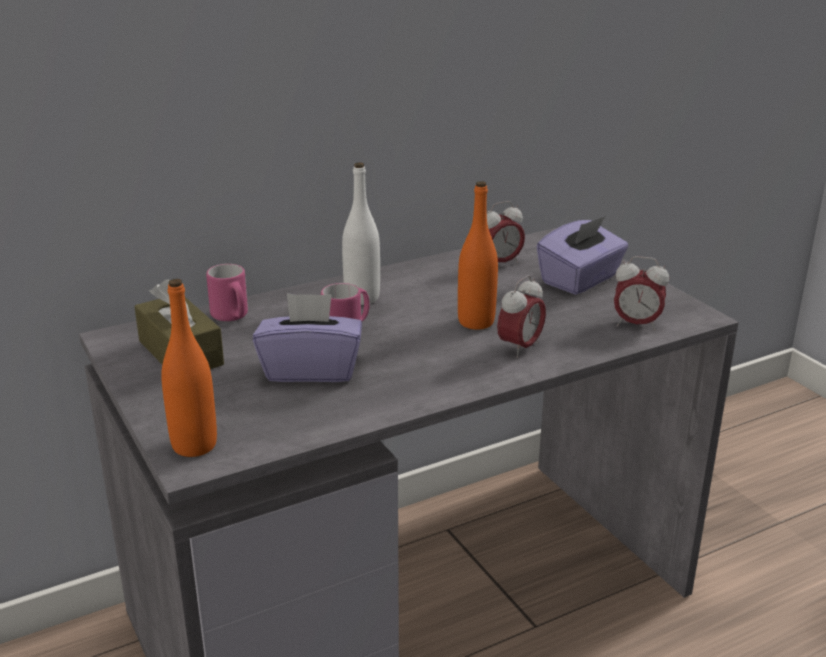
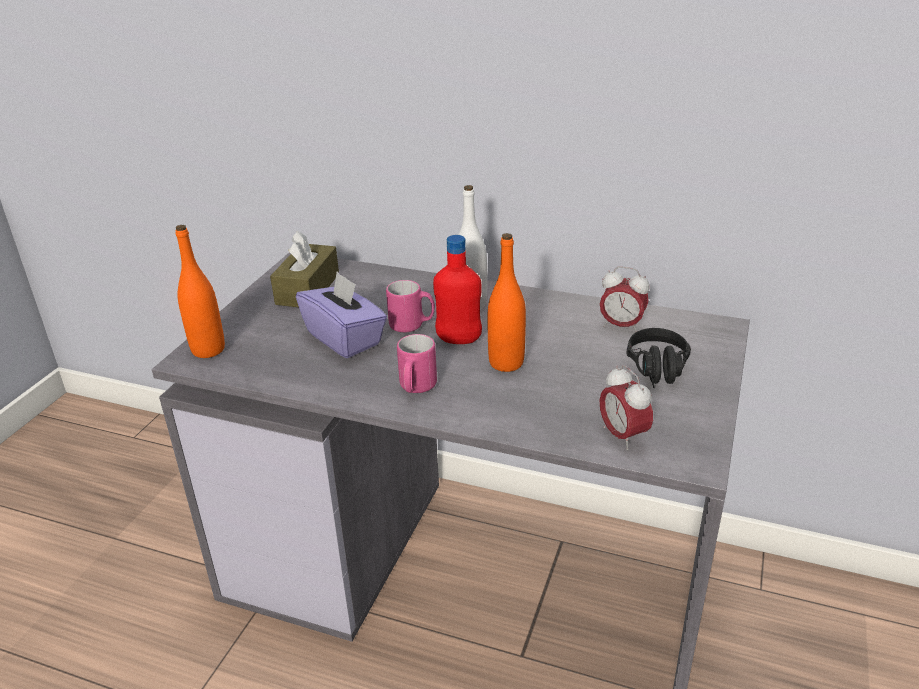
camera: 50 degrees right, 5 degrees up
pink mug [206,264,248,321] -> pink mug moved to [397,334,437,393]
alarm clock [497,275,546,358] -> none
purple tissue box [537,216,629,295] -> black headphones [626,328,691,388]
none -> red bottle [433,235,482,344]

